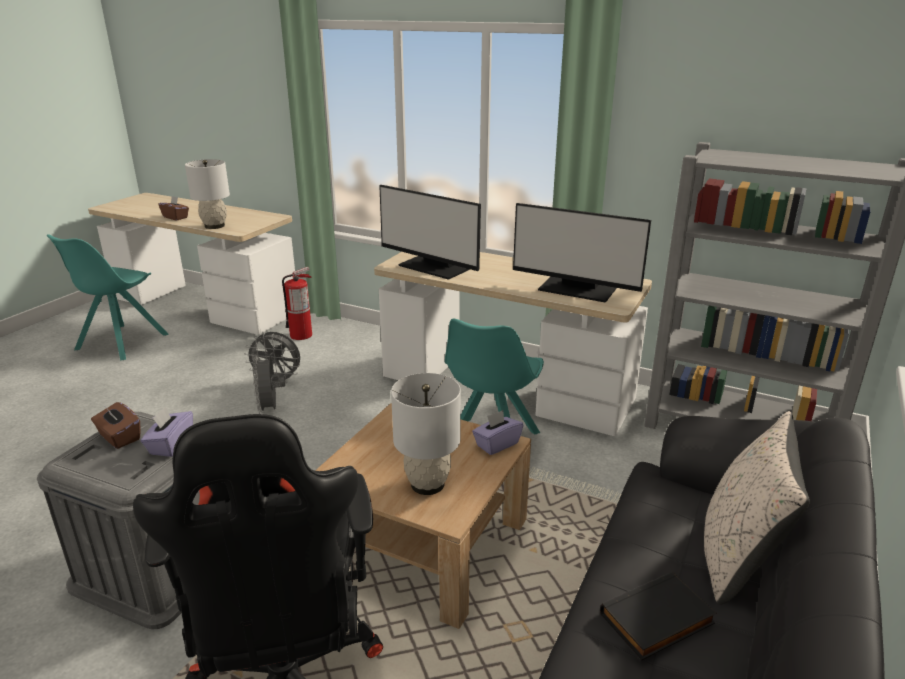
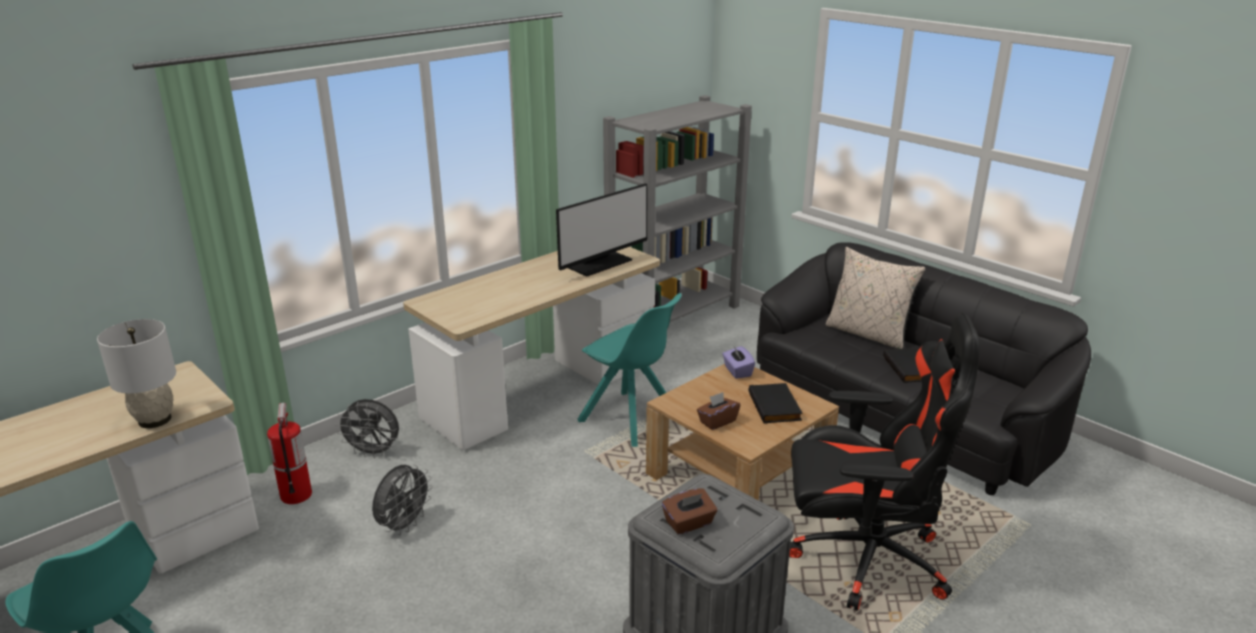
camera: 70 degrees left, 0 degrees up
purple tissue box [141,406,193,457] -> none
brown tissue box [159,196,189,220] -> brown tissue box moved to [697,392,740,430]
grey fan [253,354,285,414] -> grey fan moved to [335,399,399,458]
monitor [379,185,481,280] -> none
white table lamp [391,373,461,495] -> black book [749,383,802,424]

